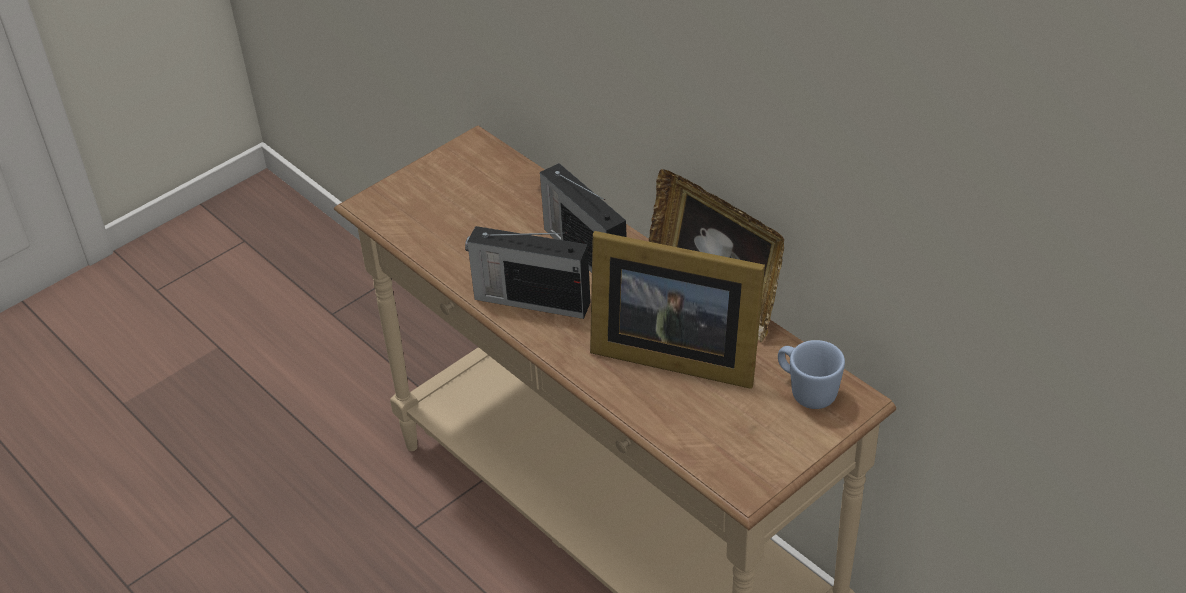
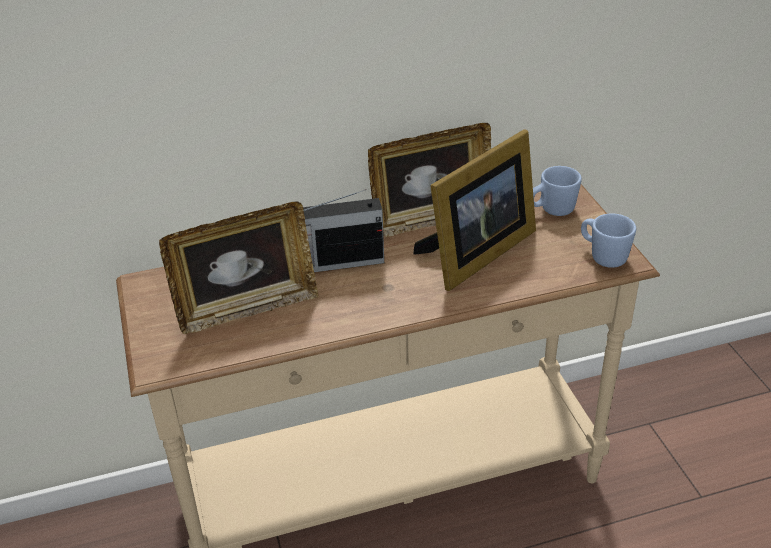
camera: 65 degrees left, 5 degrees down
radio [465,226,591,319] -> none
none -> picture frame [159,202,319,334]
none -> blue mug [581,213,636,268]

